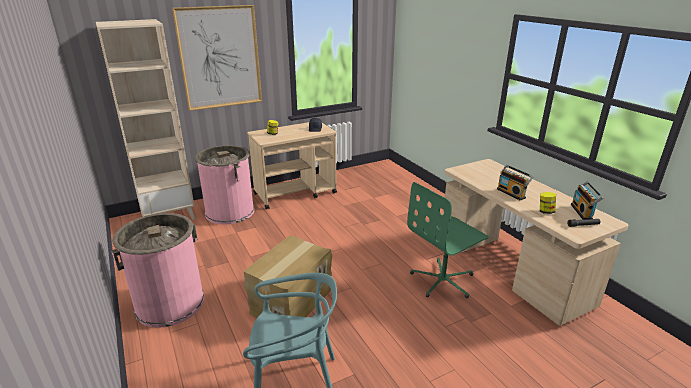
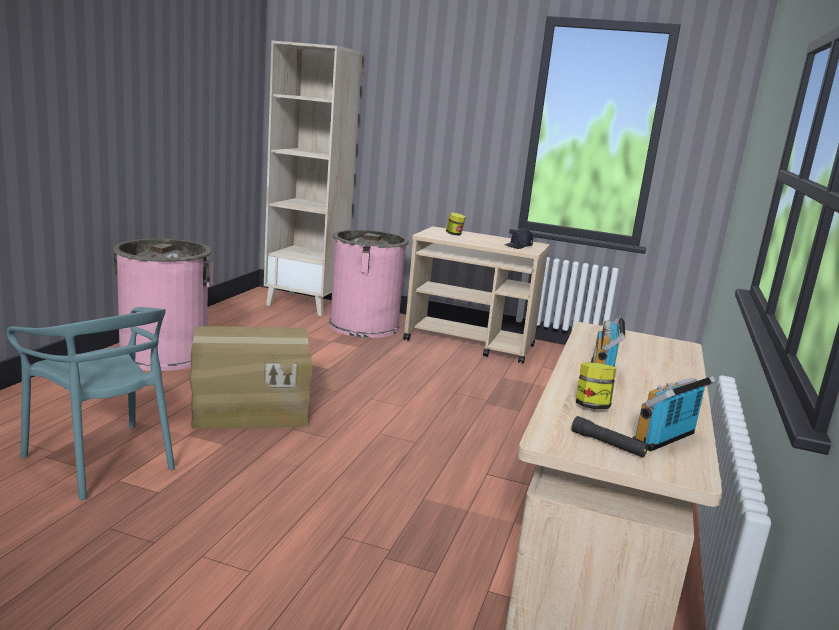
camera: 45 degrees right, 10 degrees down
picture [172,5,262,111] -> none
green office chair [407,182,489,299] -> none

